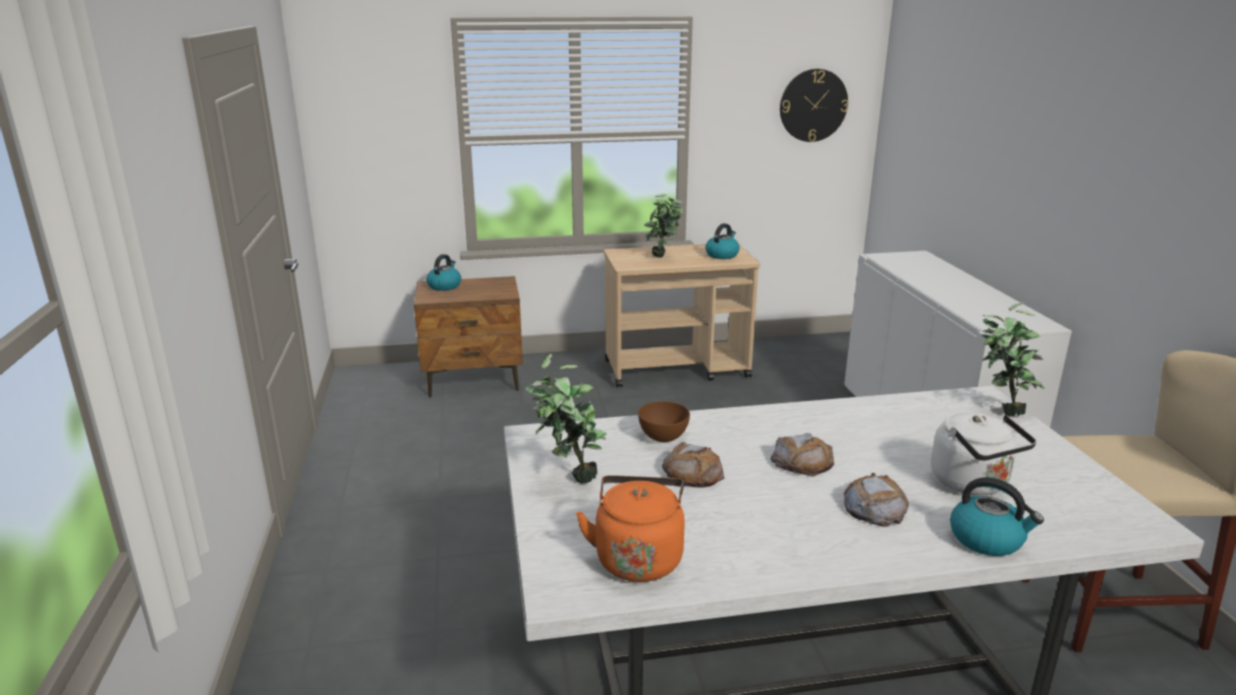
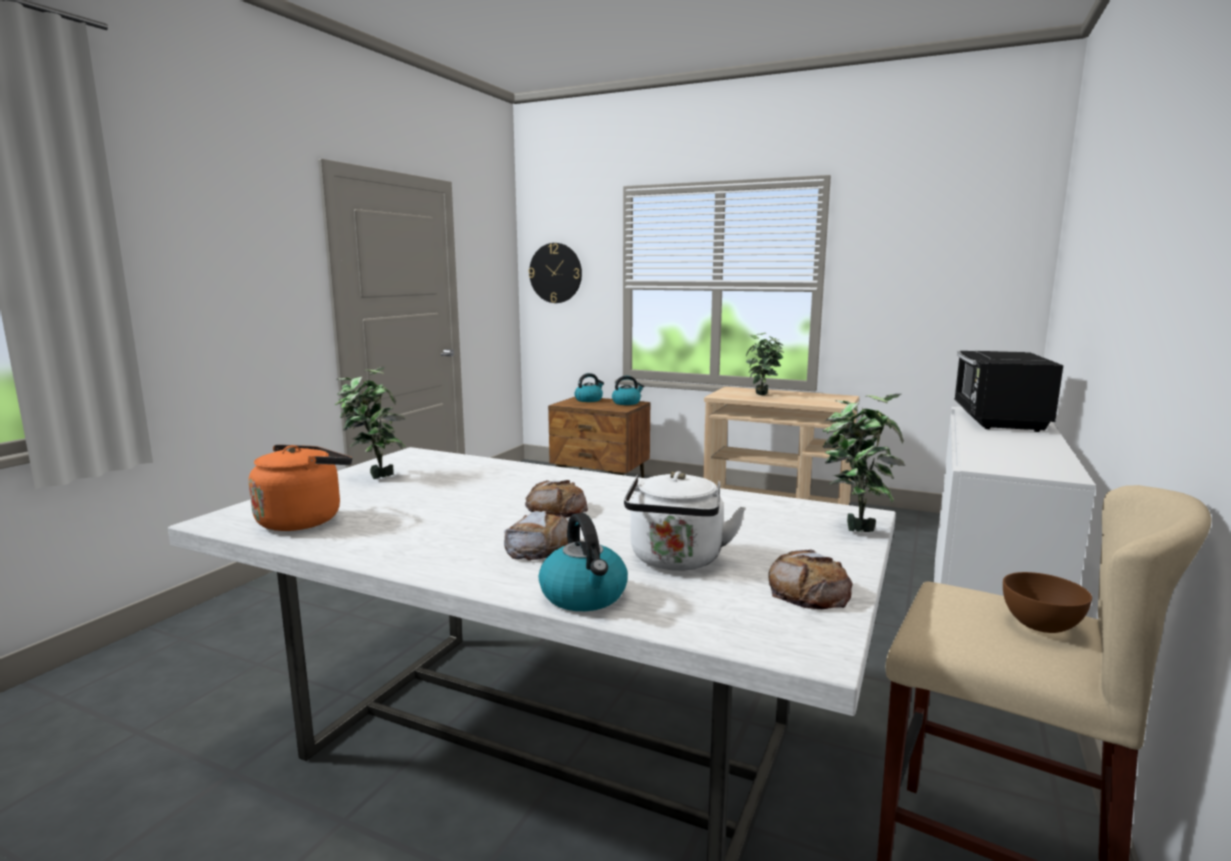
camera: 35 degrees right, 10 degrees down
brown bowl [638,401,690,442] -> brown bowl moved to [1003,572,1092,633]
bread [662,442,725,488] -> bread moved to [768,549,853,609]
kettle [705,223,740,259] -> kettle moved to [612,376,644,405]
wall clock [780,69,848,142] -> wall clock moved to [529,243,582,303]
none -> black microwave [954,351,1063,432]

